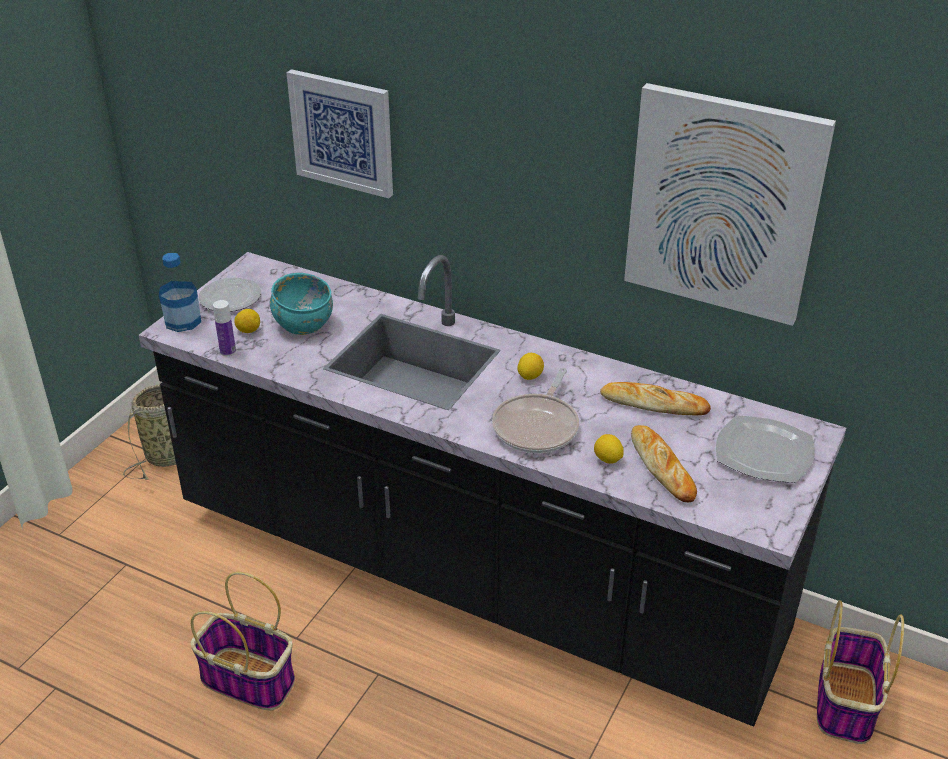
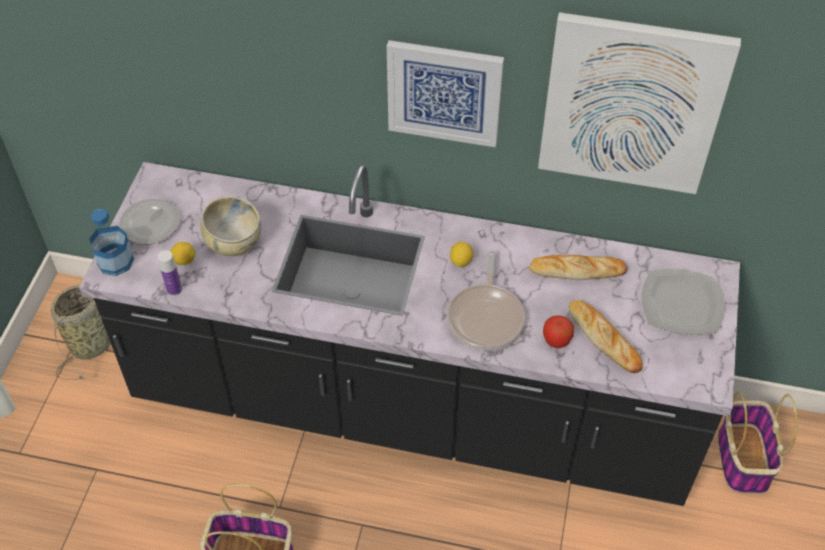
camera: 15 degrees left, 15 degrees up
turquoise bowl [270,273,333,335] -> beige bowl [200,196,261,256]
picture [286,69,393,198] -> picture moved to [387,40,504,147]
lemon [594,434,624,464] -> apple [543,315,574,348]

